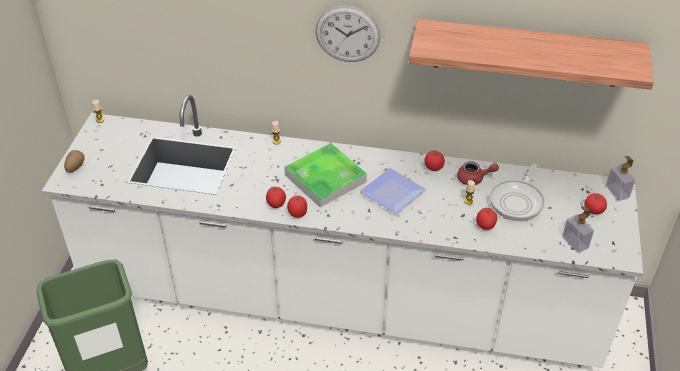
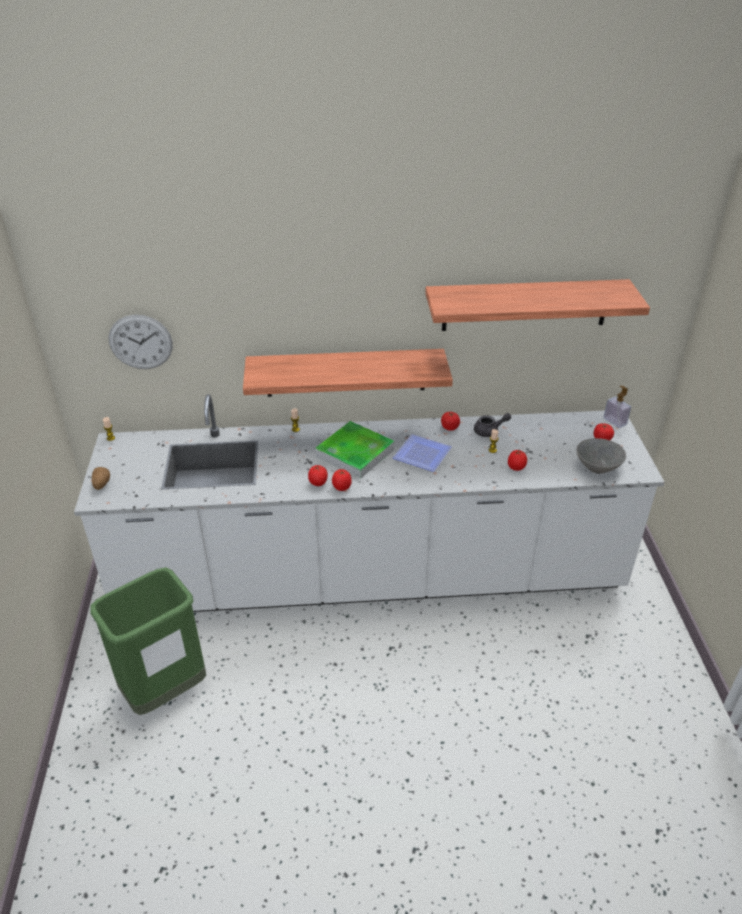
camera: 15 degrees left, 5 degrees down
wall clock [315,5,380,62] -> wall clock moved to [109,314,173,369]
red teapot [457,161,499,185] -> grey teapot [474,413,511,437]
frying pan [490,164,544,221] -> none
soap dispenser [562,206,594,253] -> grey bowl [577,438,626,474]
none -> shelf [243,349,453,397]

